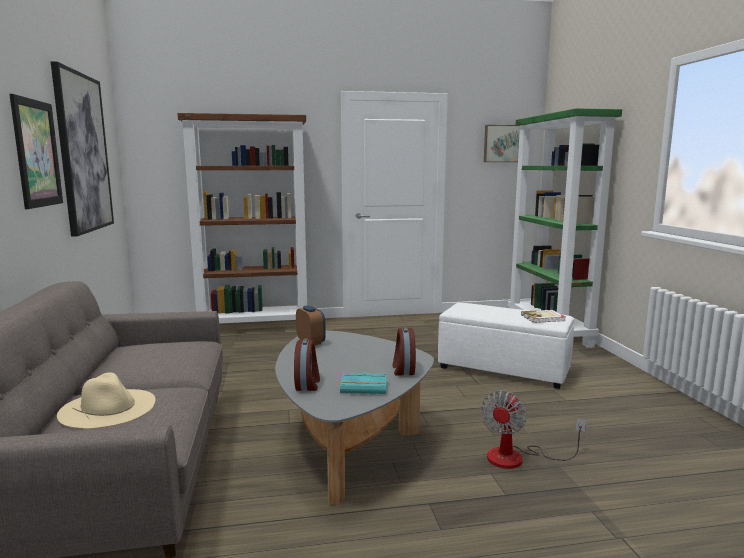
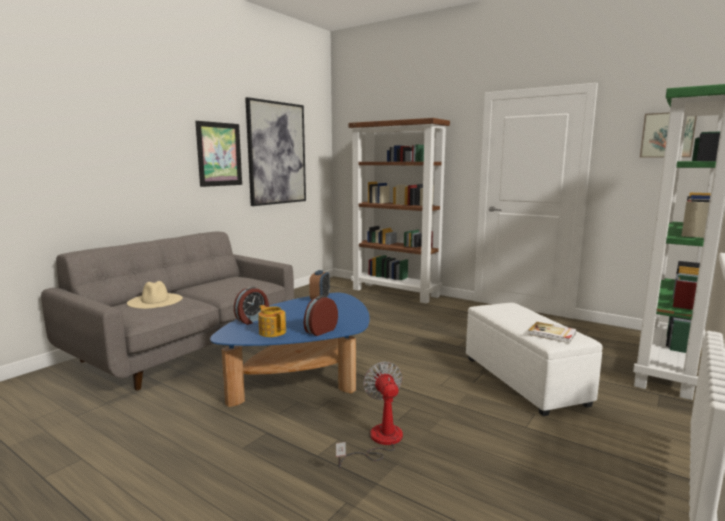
camera: 45 degrees right, 0 degrees up
grey coffee table [275,330,434,505] -> blue coffee table [210,293,370,407]
turquoise book [340,372,387,394] -> teapot [258,305,286,337]
fan [481,390,586,469] -> fan turned 90 degrees clockwise [336,362,403,468]

